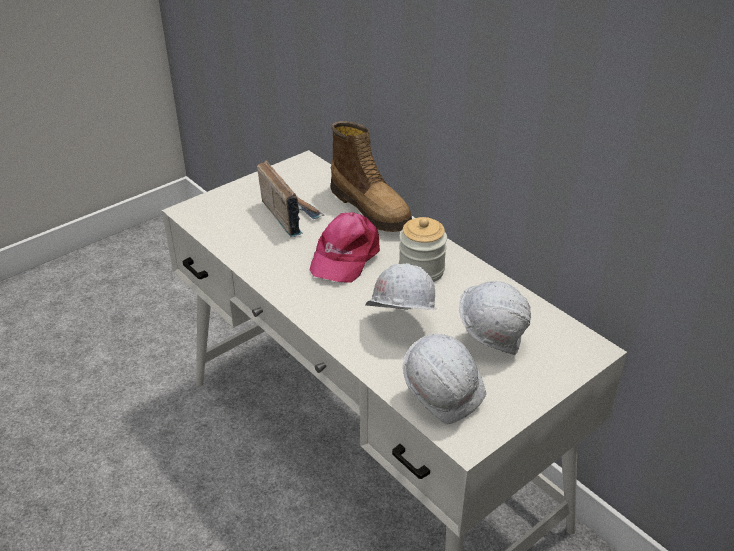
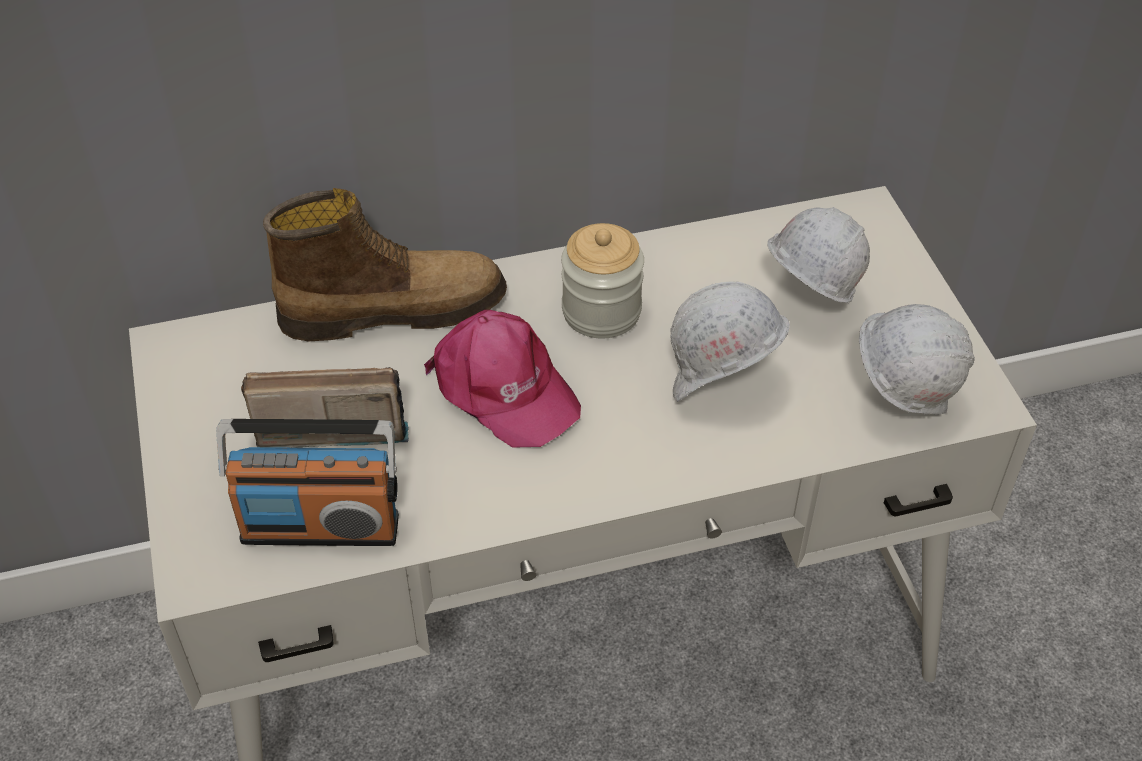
camera: 65 degrees left, 10 degrees up
none -> radio [216,419,399,546]

